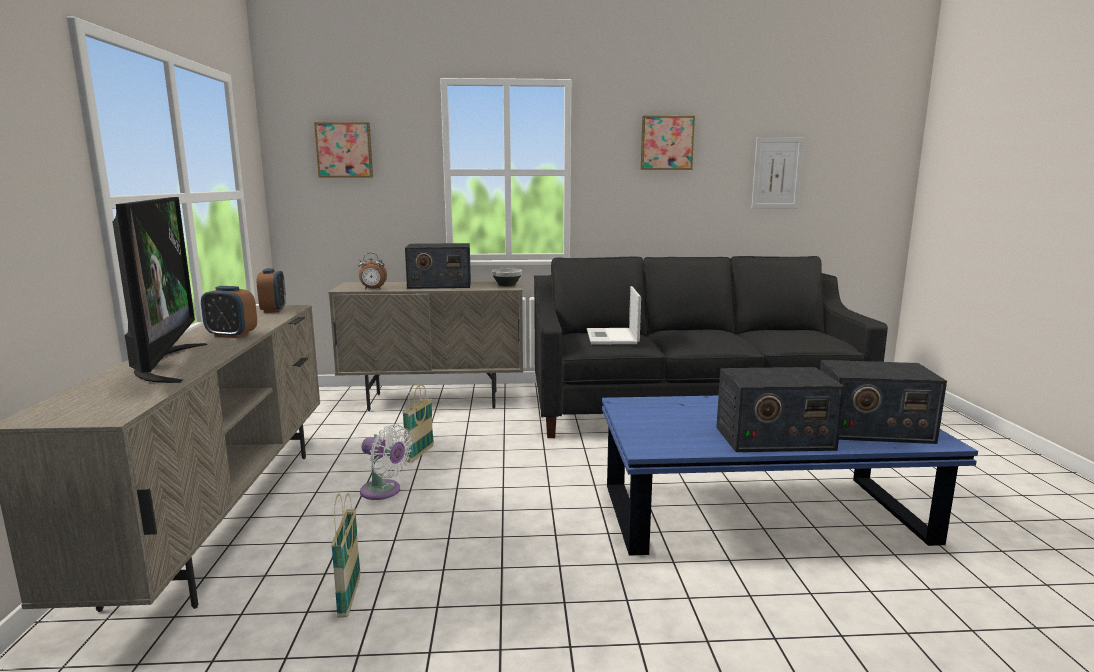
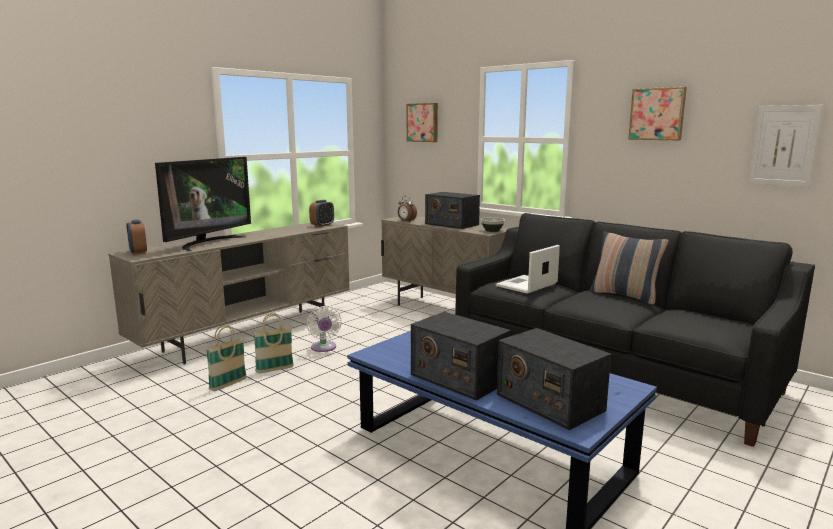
camera: 45 degrees right, 0 degrees up
alarm clock [201,286,257,338] -> alarm clock moved to [126,220,147,255]
basket [402,384,434,462] -> basket moved to [253,313,294,373]
none -> pillow [590,232,669,305]

